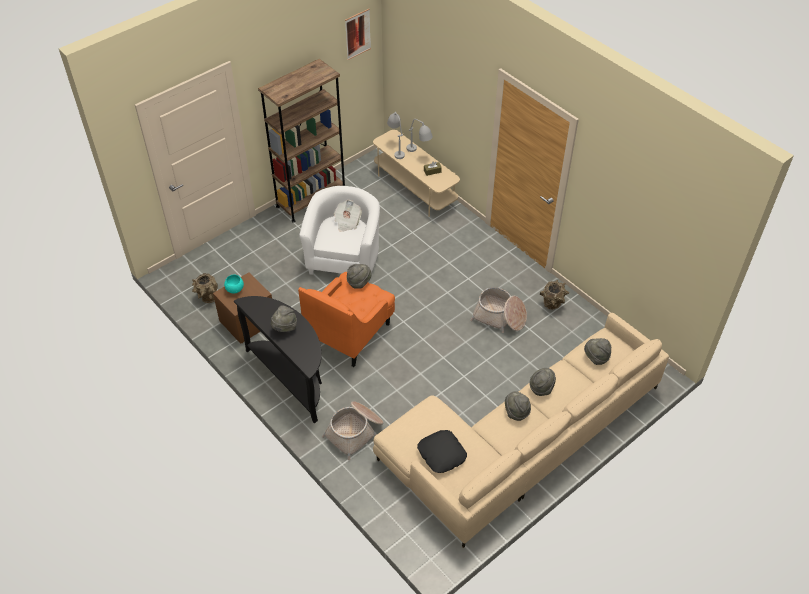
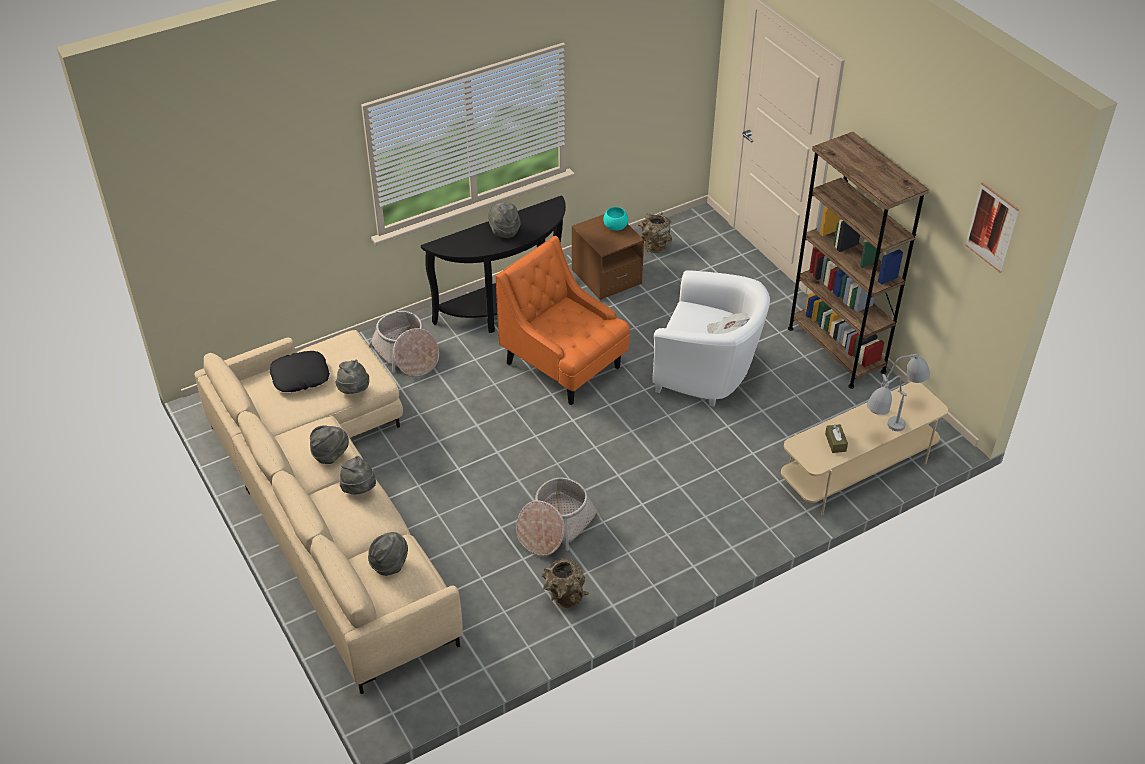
camera: 100 degrees right, 5 degrees down
grey hat [347,264,372,289] -> grey hat moved to [336,359,369,394]

